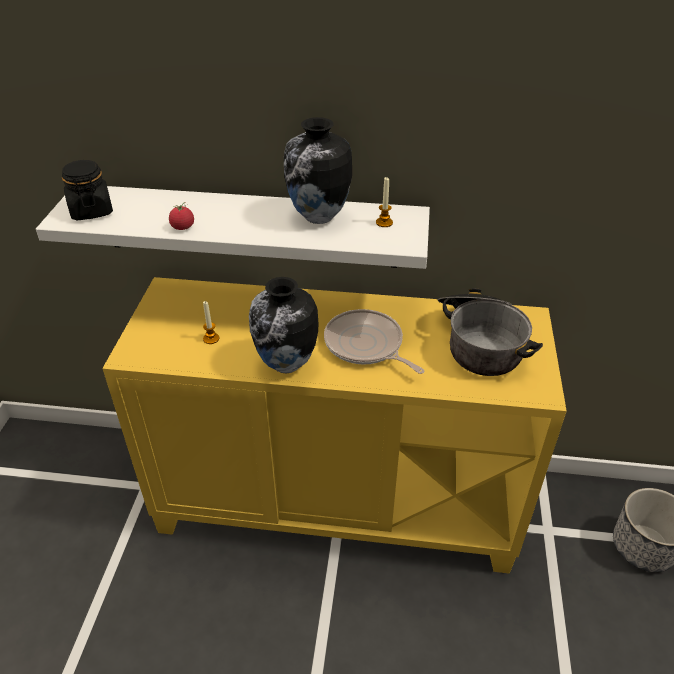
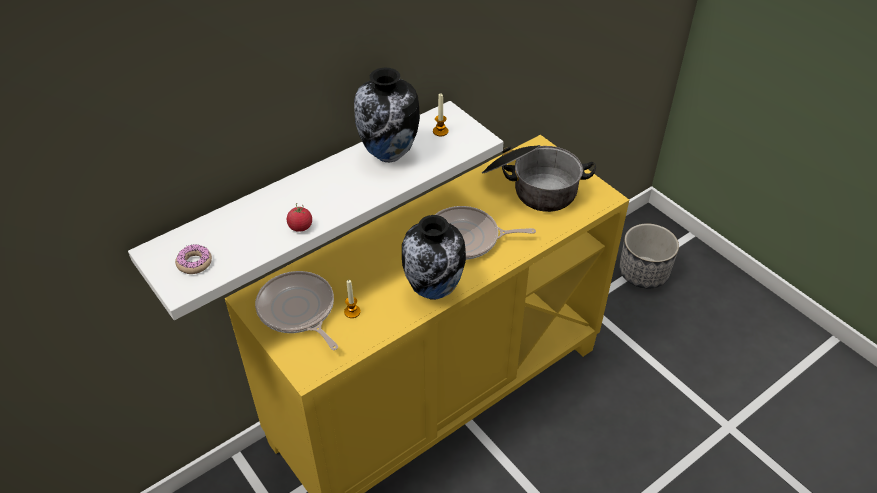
camera: 45 degrees left, 5 degrees up
black jar [62,160,113,220] -> donut [175,244,212,274]
none -> frying pan [255,271,338,350]

